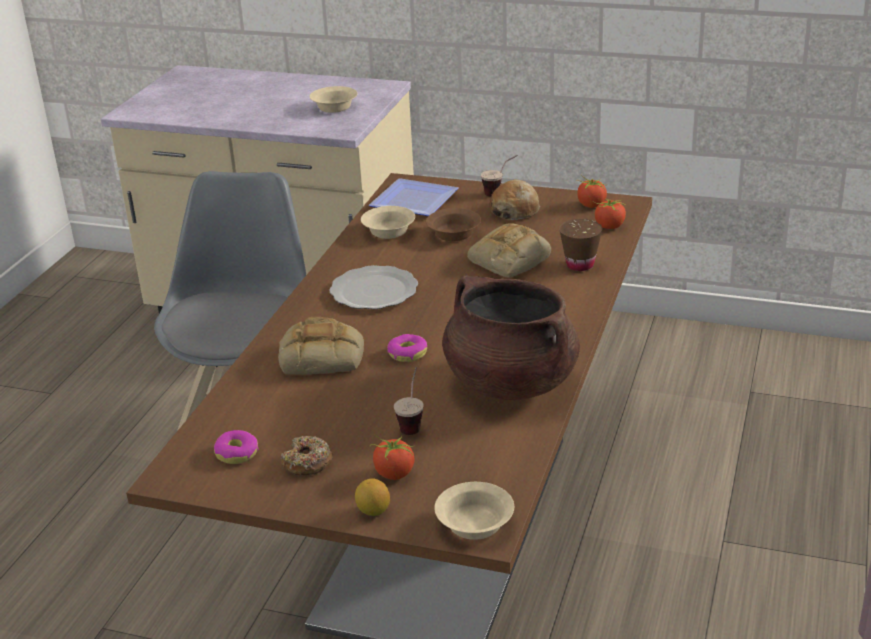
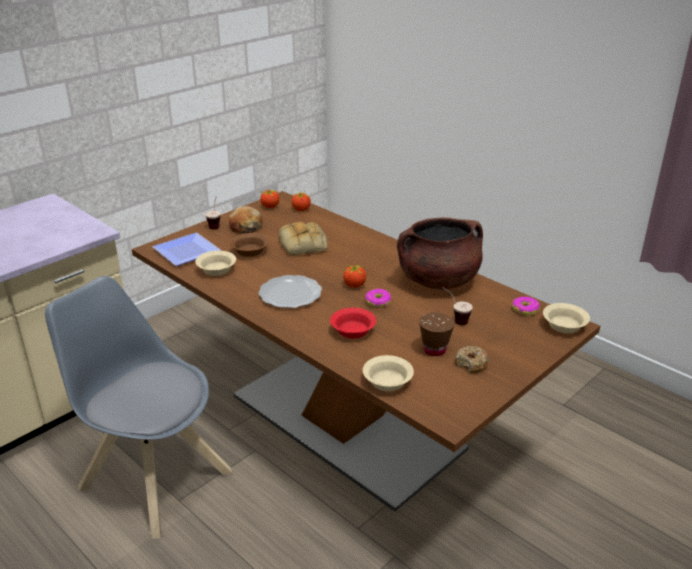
camera: 65 degrees left, 0 degrees up
donut [214,430,259,464] -> donut moved to [512,297,540,316]
bread [278,317,364,375] -> red bowl [330,308,376,339]
beige bowl [309,86,358,113] -> beige bowl moved to [363,355,414,391]
lemon [355,479,390,516] -> none
tomato [371,434,414,480] -> tomato moved to [343,264,366,288]
brown cup [559,219,602,271] -> brown cup moved to [419,312,455,356]

